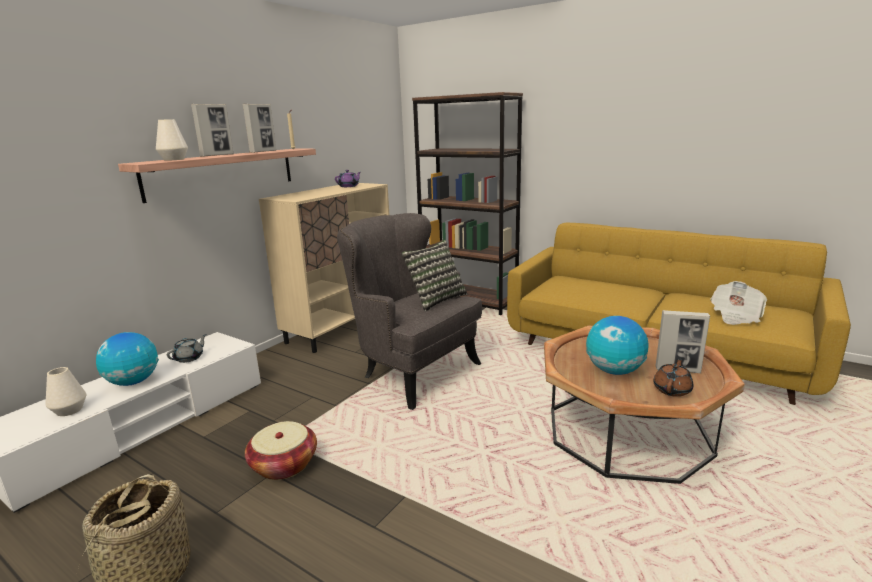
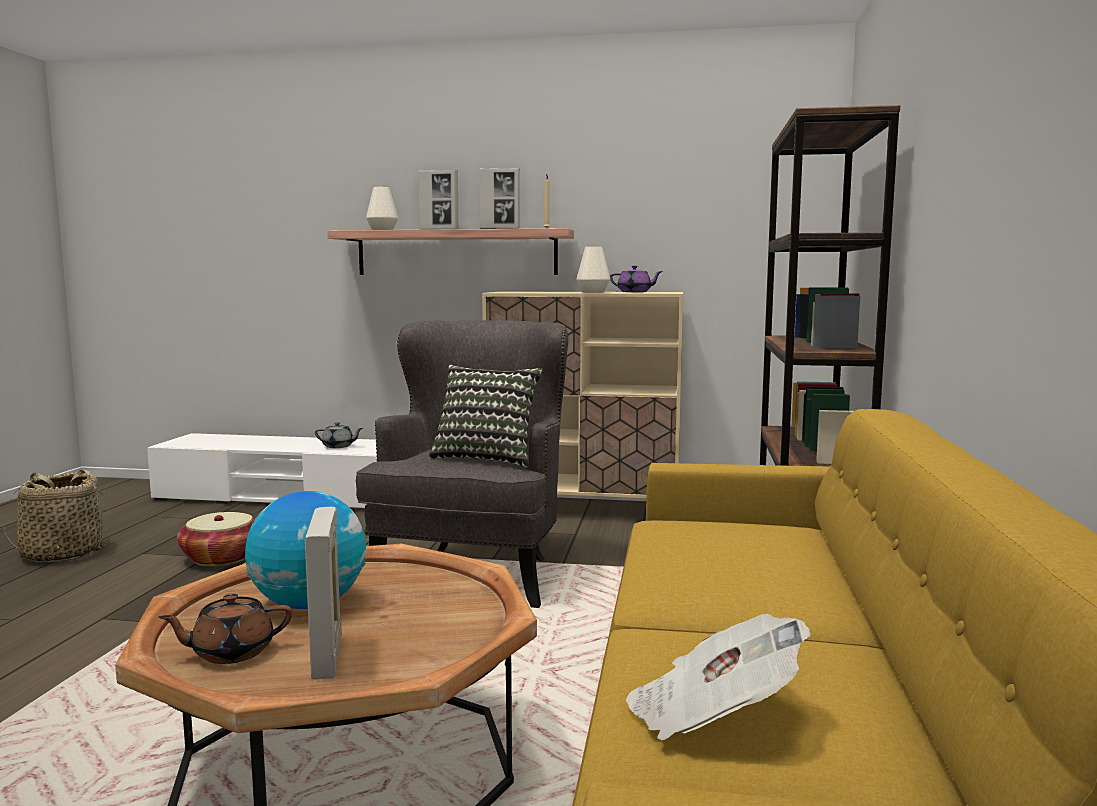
camera: 65 degrees right, 10 degrees down
white vase [45,367,86,416] -> white vase moved to [576,247,610,293]
globe [96,332,159,386] -> none
brown teapot [653,358,694,397] -> brown teapot turned 150 degrees clockwise [158,594,292,664]

